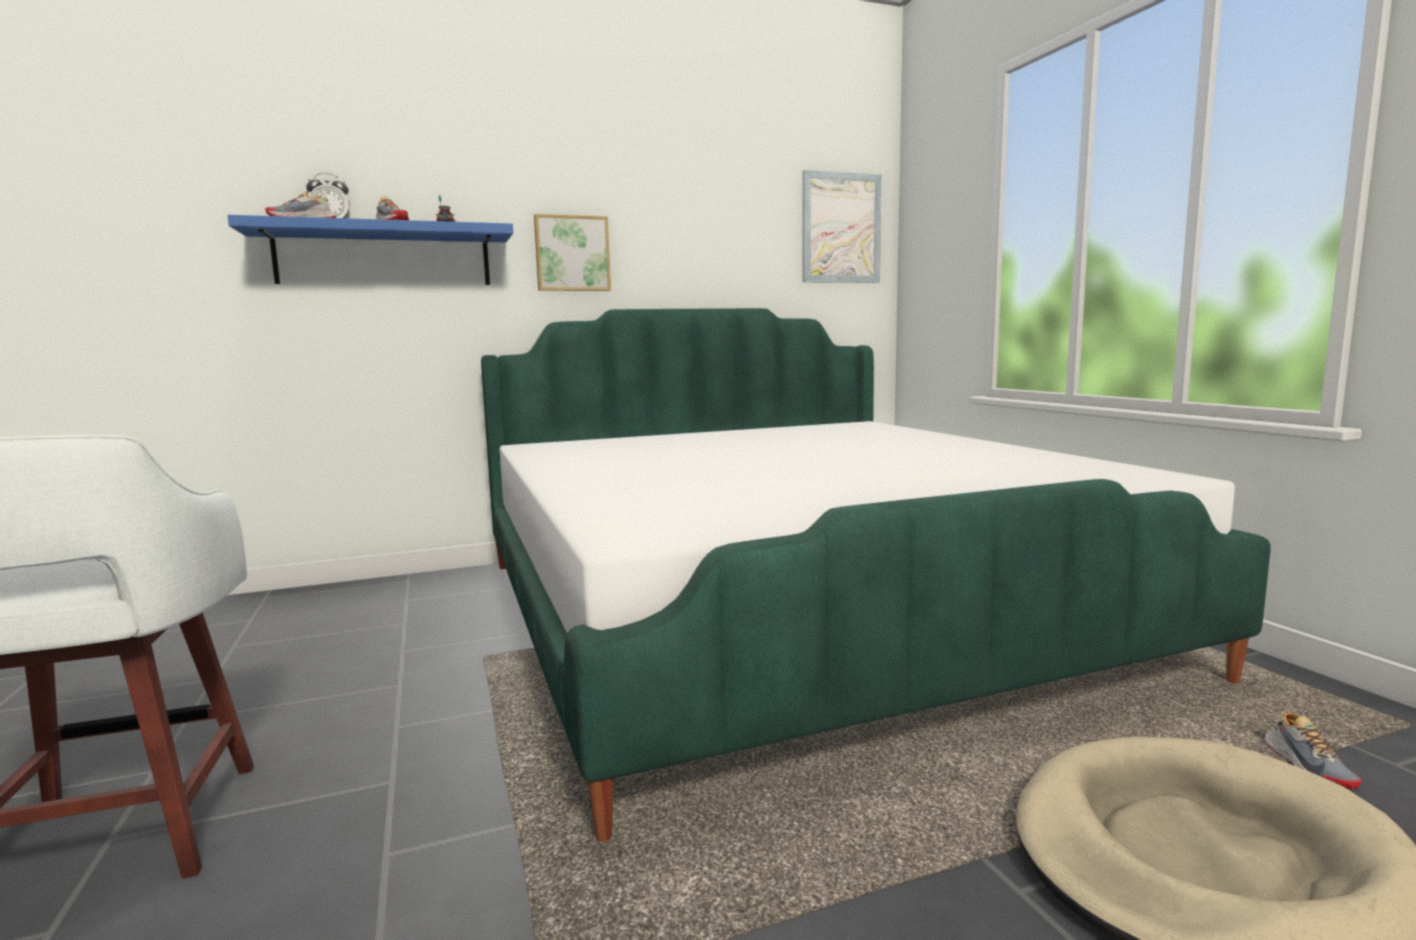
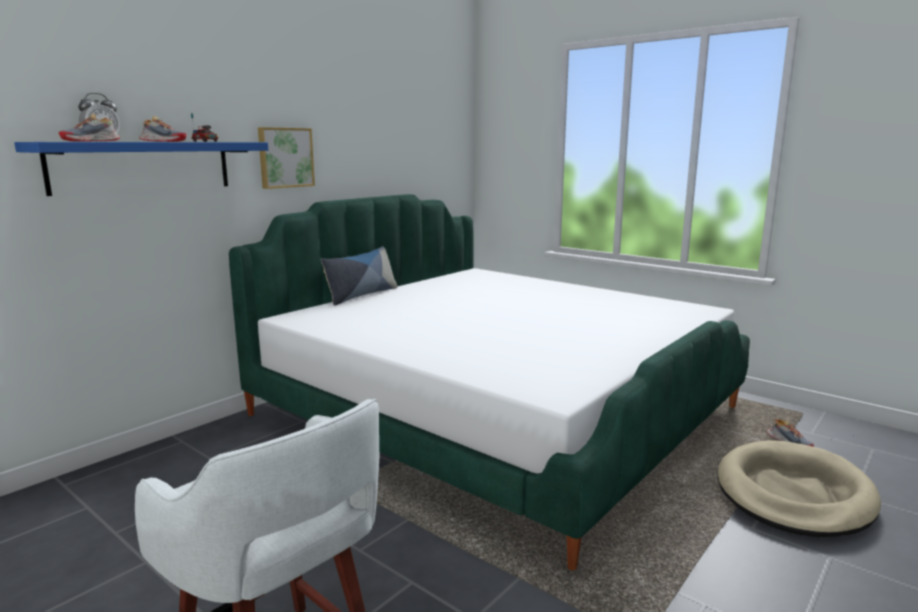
camera: 30 degrees left, 5 degrees up
picture [803,170,882,283] -> none
none -> pillow [321,246,398,305]

